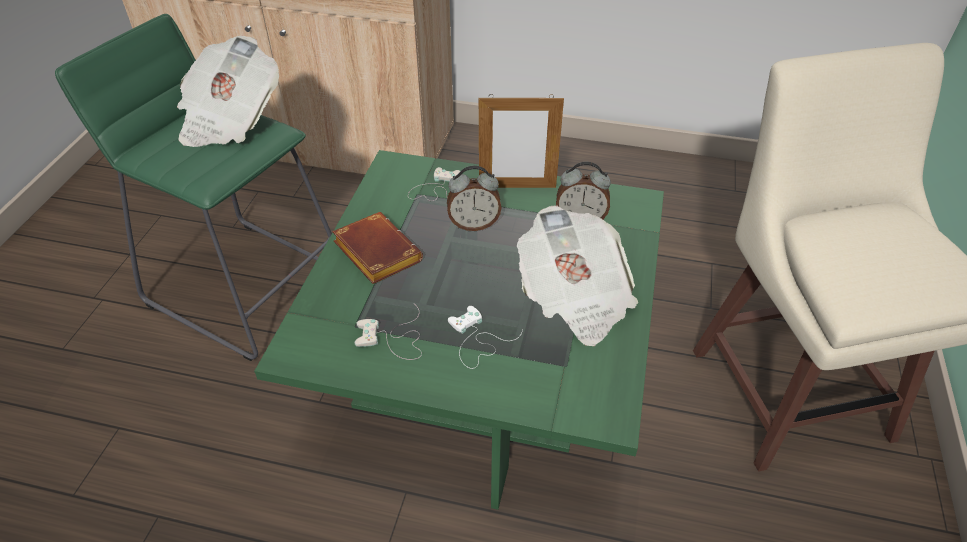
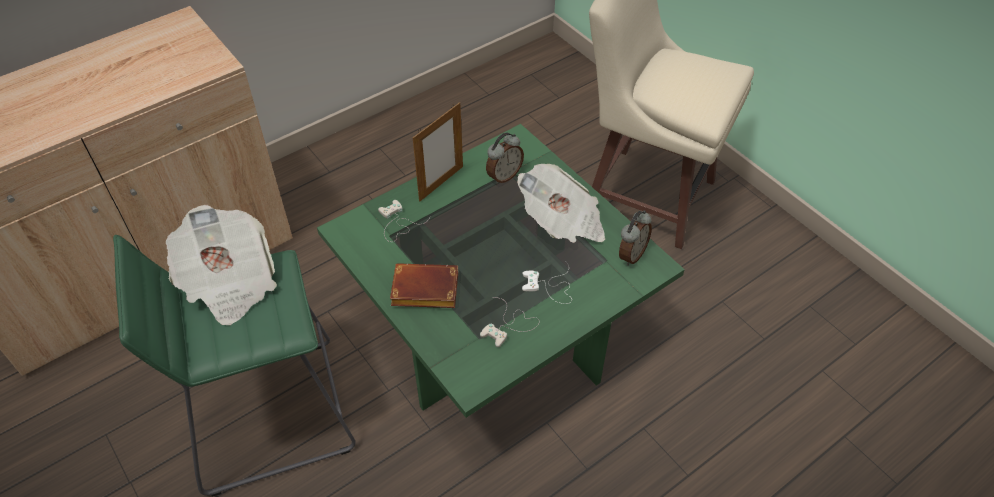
camera: 50 degrees left, 5 degrees up
alarm clock [447,166,502,231] -> alarm clock moved to [619,210,652,266]

